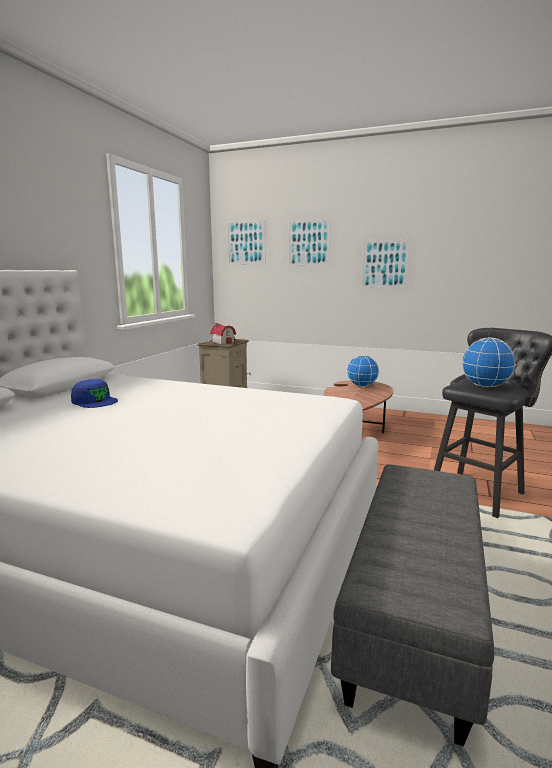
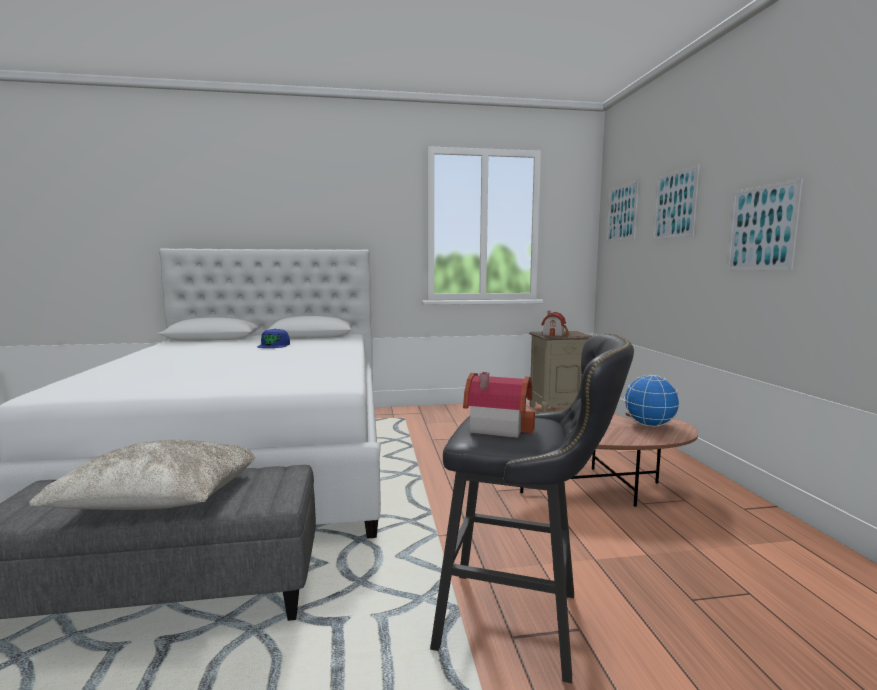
camera: 60 degrees right, 5 degrees down
globe [461,337,516,387] -> toy house [463,372,535,438]
none -> beige pillow [29,440,255,510]

